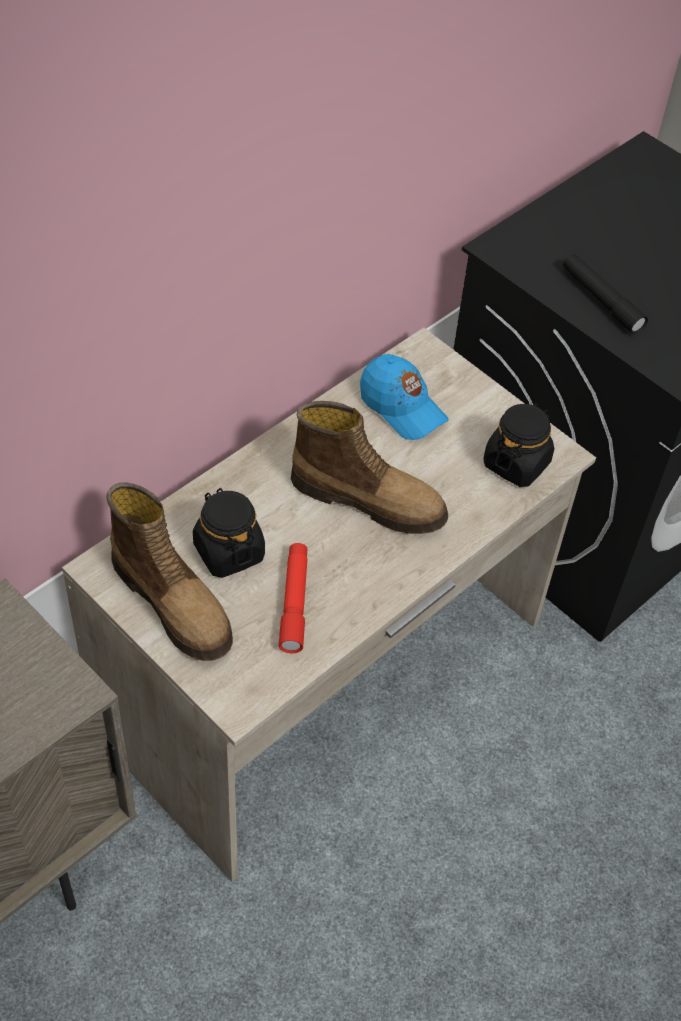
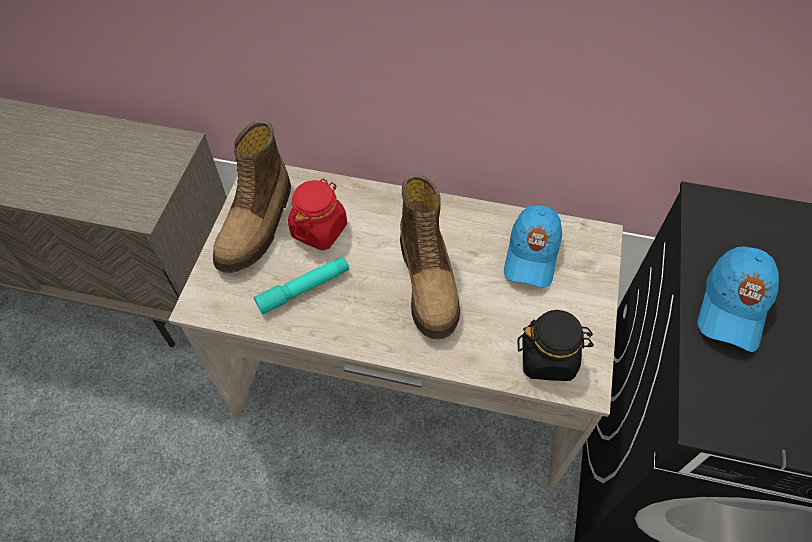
camera: 60 degrees right, 5 degrees up
black jar [193,488,265,578] -> red jar [288,179,347,250]
red flashlight [279,543,307,653] -> turquoise flashlight [254,257,349,315]
black flashlight [563,254,648,334] -> blue cap [698,246,779,352]

